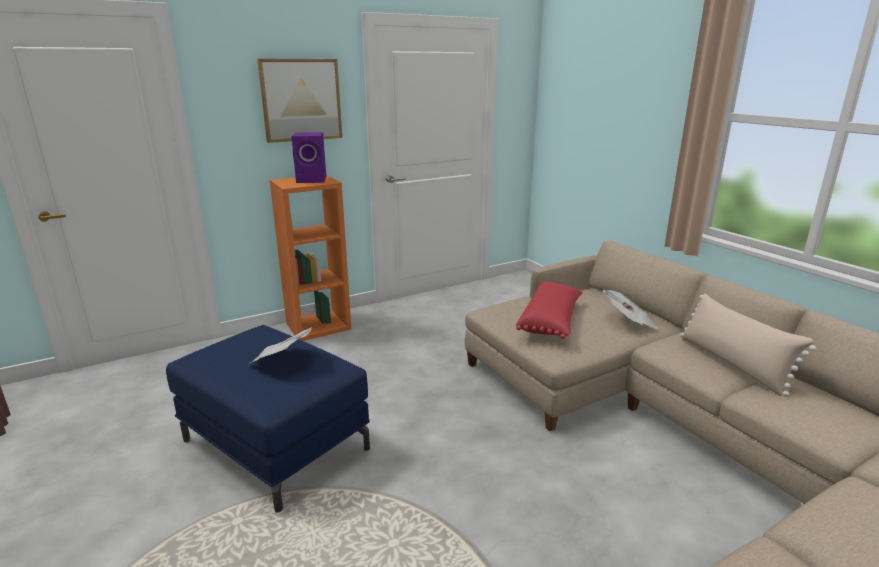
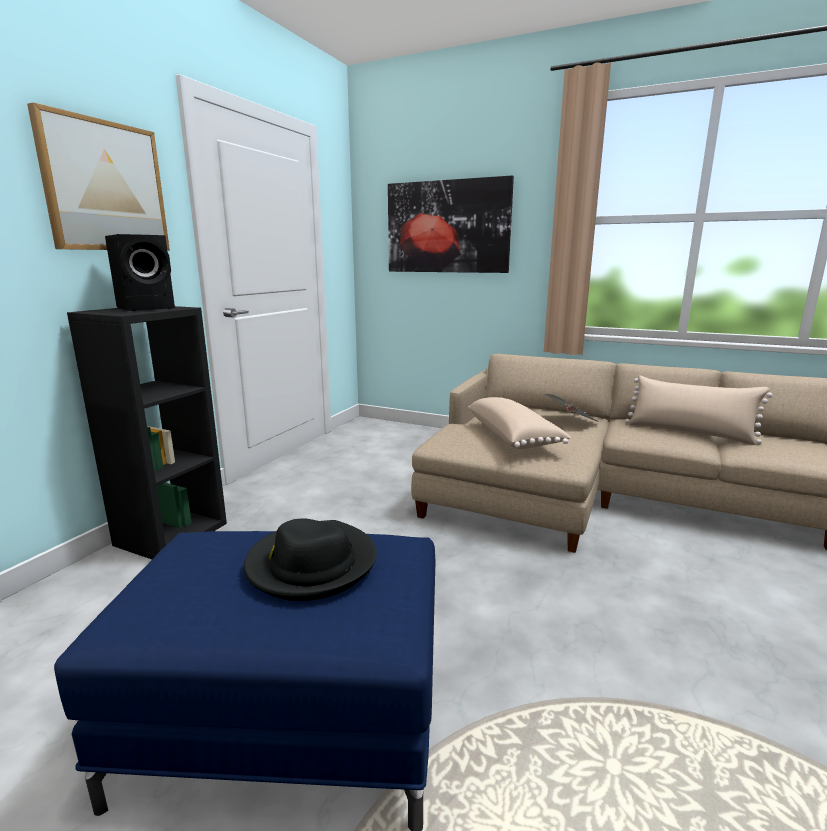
camera: 35 degrees left, 5 degrees down
newspaper [250,327,312,363] -> black hat [244,518,377,601]
orange bookcase [270,175,352,341] -> black bookcase [67,306,227,559]
purple speaker [291,132,326,183] -> black speaker [105,234,175,311]
red pillow [516,282,583,339] -> beige pillow [468,397,571,449]
none -> picture [388,176,514,273]

